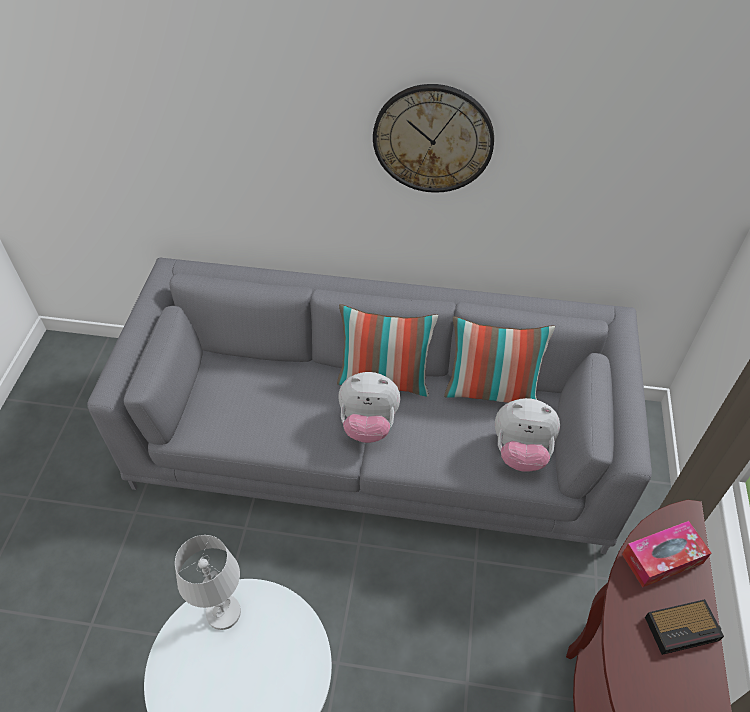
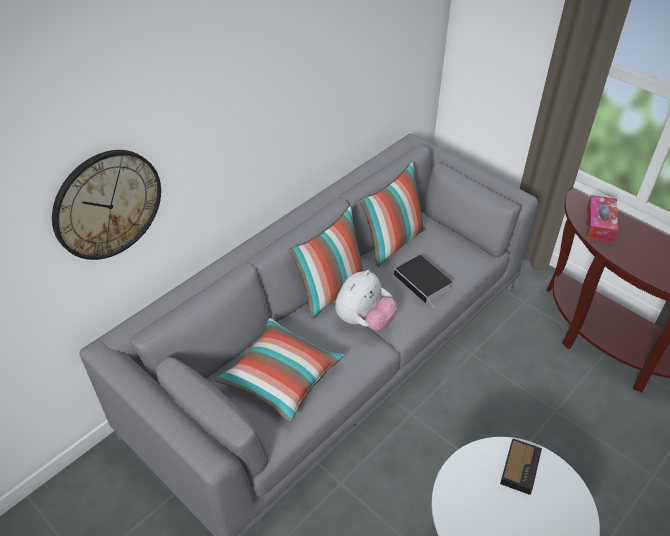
camera: 55 degrees left, 5 degrees down
white table lamp [175,535,241,630] -> none
wall clock [373,84,494,193] -> wall clock moved to [52,150,161,260]
plush toy [495,398,560,472] -> none
alarm clock [645,599,724,655] -> alarm clock moved to [500,439,542,495]
none -> pillow [215,318,344,422]
none -> book [394,255,452,308]

